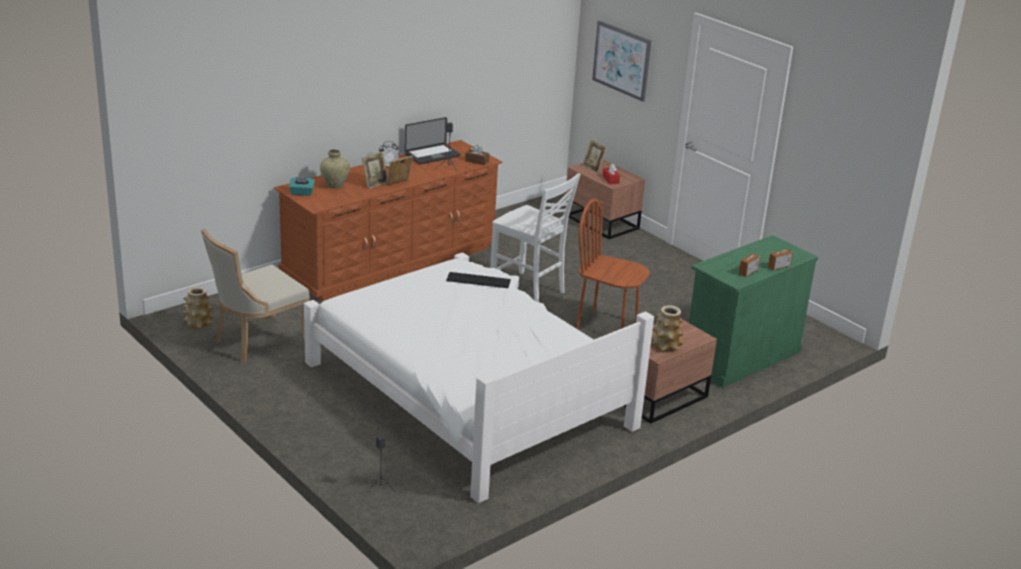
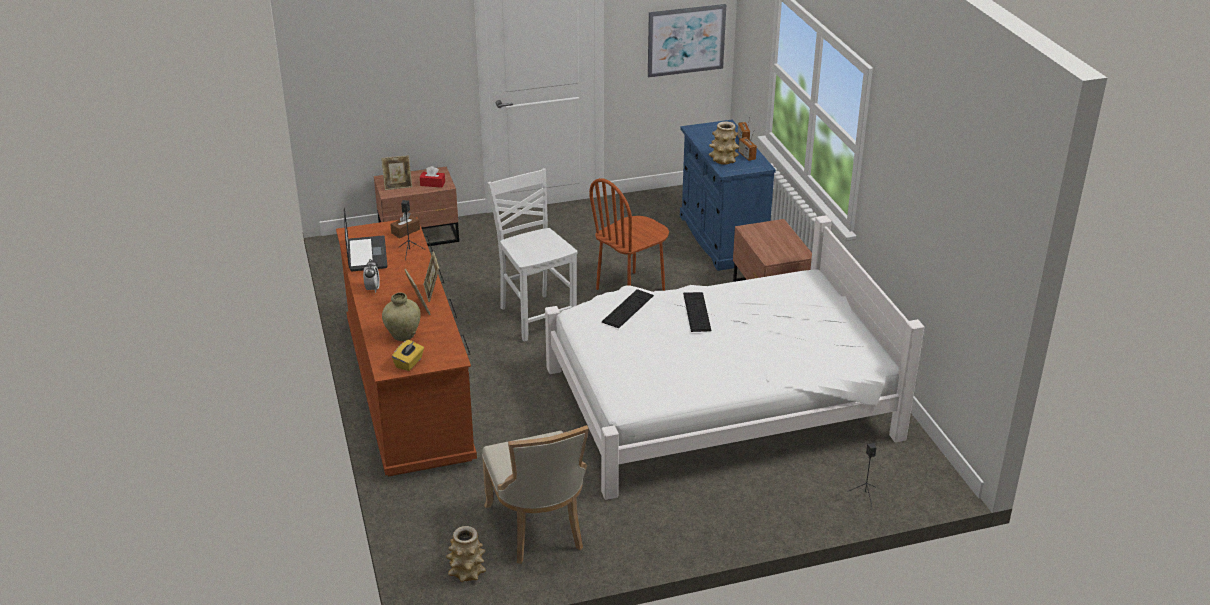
camera: 65 degrees left, 5 degrees up
turquoise tissue box [289,177,315,196] -> yellow tissue box [392,340,424,371]
white chair [490,173,580,302] -> white chair turned 90 degrees counterclockwise [487,168,577,342]
picture [592,21,651,102] -> picture moved to [648,4,726,78]
vase [651,305,683,351] -> vase moved to [709,121,740,165]
green cabinet [689,235,818,388] -> blue cabinet [680,120,776,271]
none -> keyboard [683,292,711,332]

